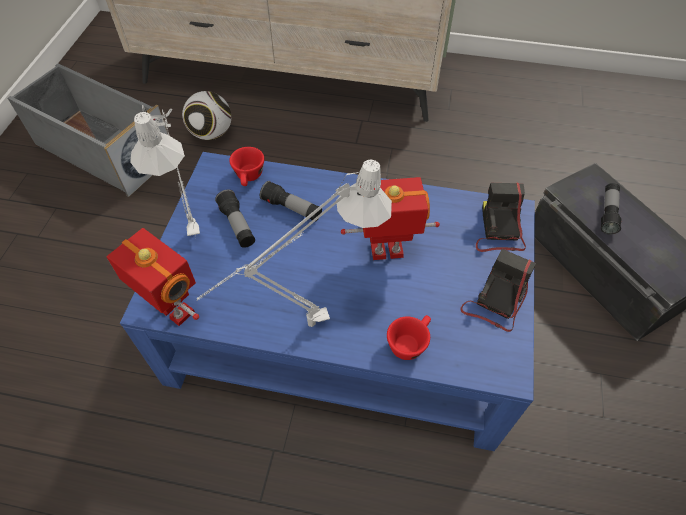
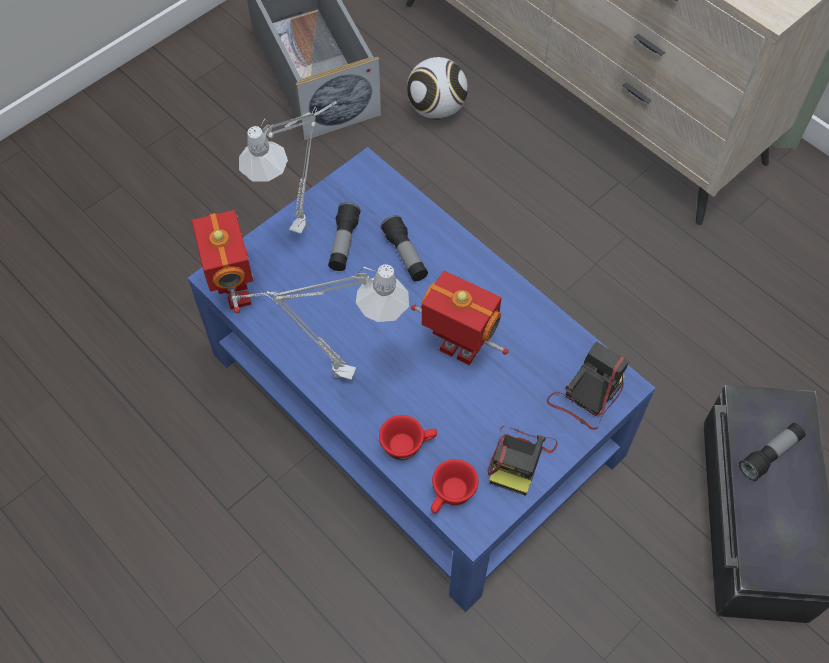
camera: 35 degrees right, 5 degrees up
red cup [229,147,264,186] -> red cup moved to [431,459,478,514]
camera [460,249,536,332] -> camera turned 135 degrees clockwise [487,426,558,496]

